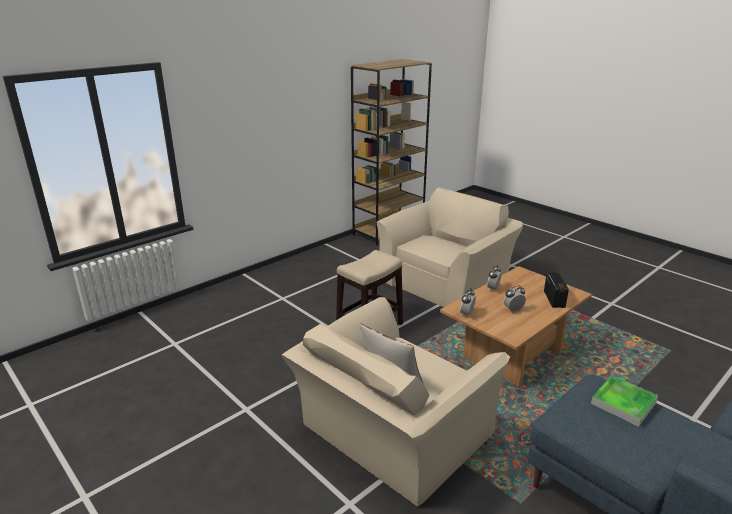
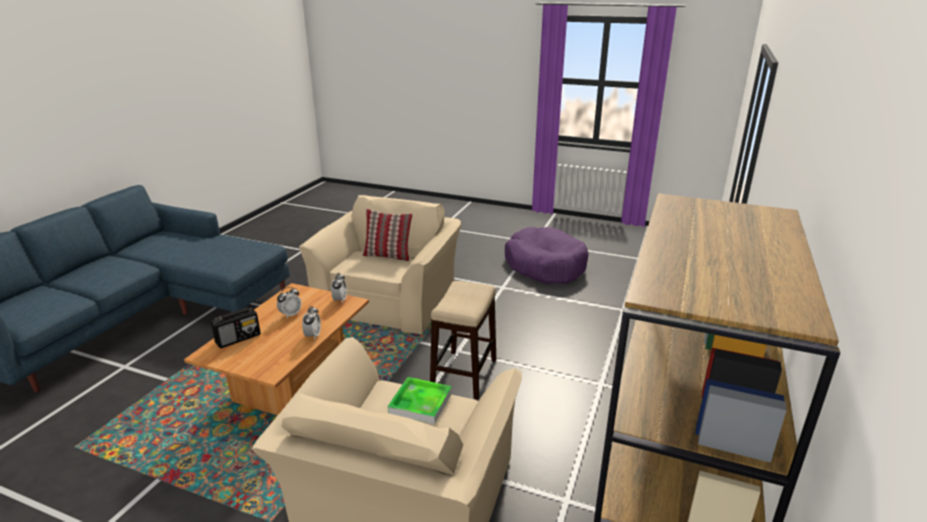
camera: 155 degrees right, 0 degrees up
radio [544,272,569,308] -> radio turned 105 degrees counterclockwise [211,308,261,348]
tray [591,375,658,427] -> tray moved to [388,377,452,425]
none -> purple dog bed [505,227,589,284]

